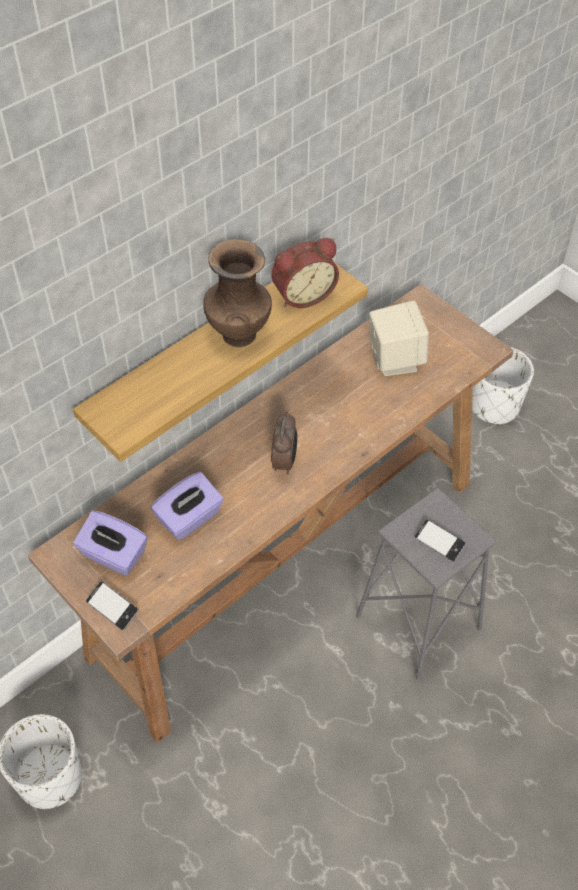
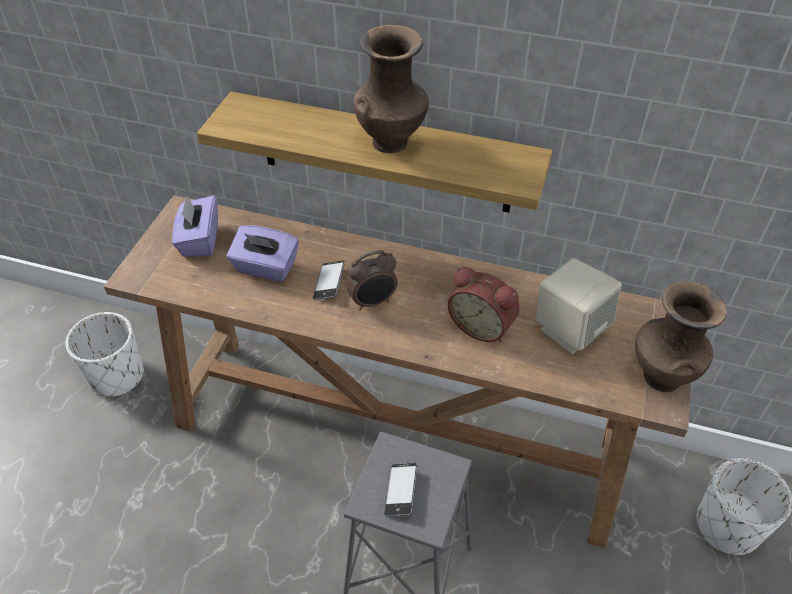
camera: 60 degrees right, 5 degrees down
phone [86,581,139,630] -> phone moved to [313,260,345,300]
alarm clock [272,238,339,308] -> alarm clock moved to [448,267,520,342]
none -> brown vase [635,281,727,392]

